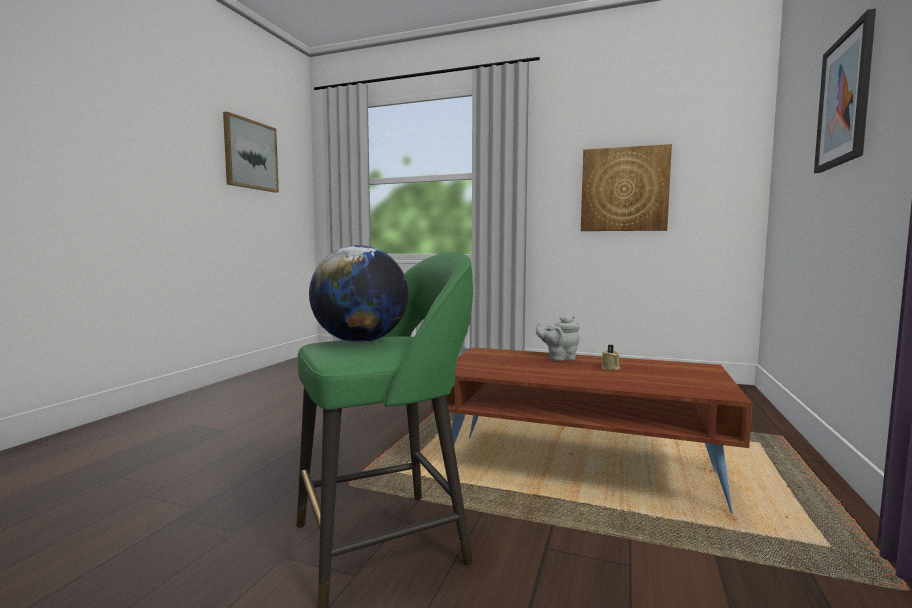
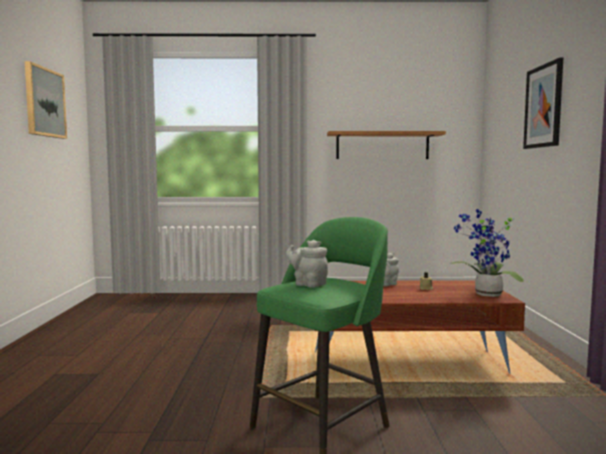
camera: 20 degrees left, 0 degrees up
globe [309,245,408,343] -> grey teapot [286,240,328,287]
picture [581,144,672,231] -> shelf [327,131,446,159]
none -> potted plant [450,209,524,297]

